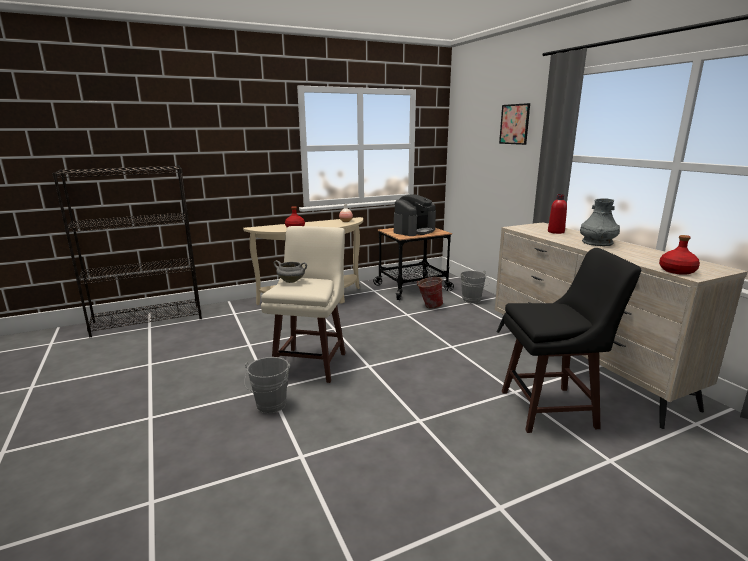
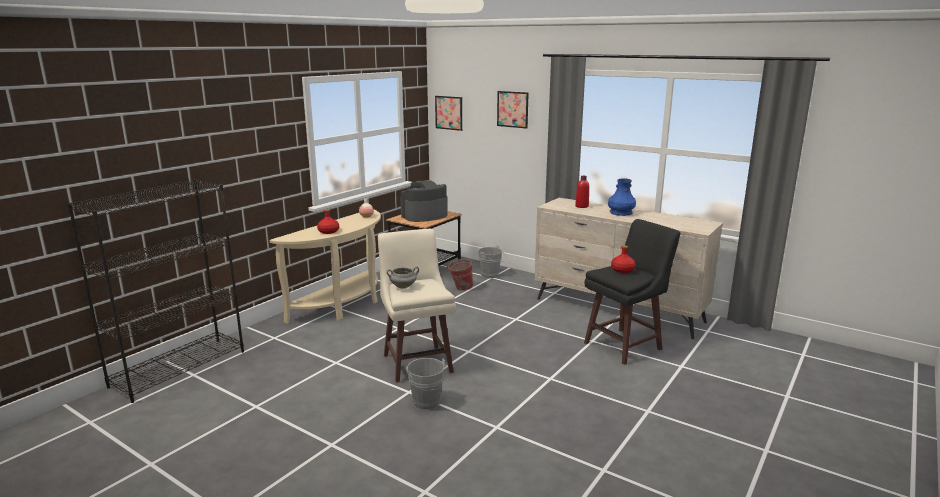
camera: 30 degrees left, 0 degrees up
coffee machine [394,194,436,236] -> coffee machine turned 135 degrees counterclockwise [401,180,447,222]
grey vase [580,198,620,246] -> blue vase [608,178,636,216]
red bottle [659,235,700,275] -> red bottle moved to [611,245,636,273]
none -> picture [435,96,462,131]

